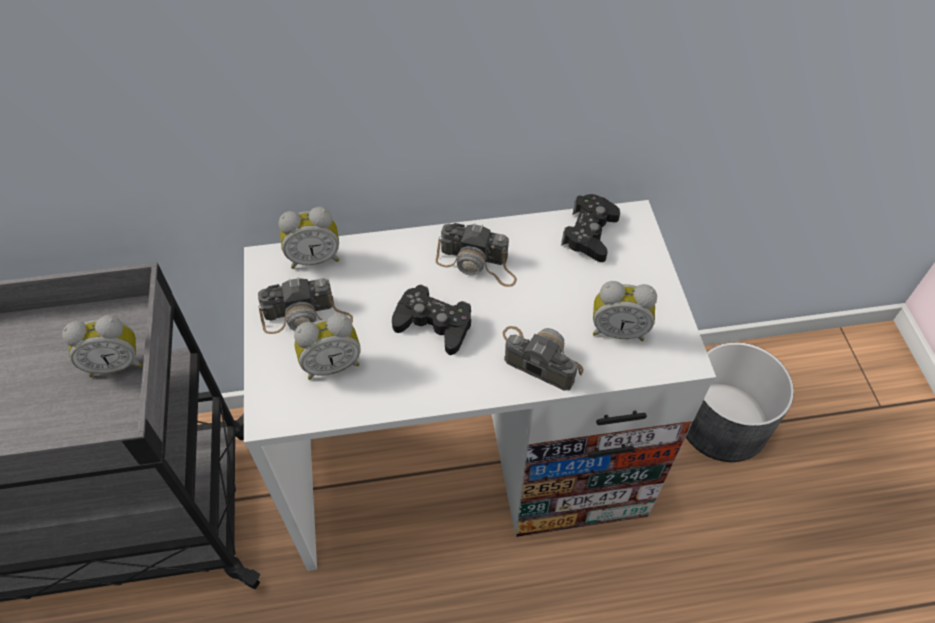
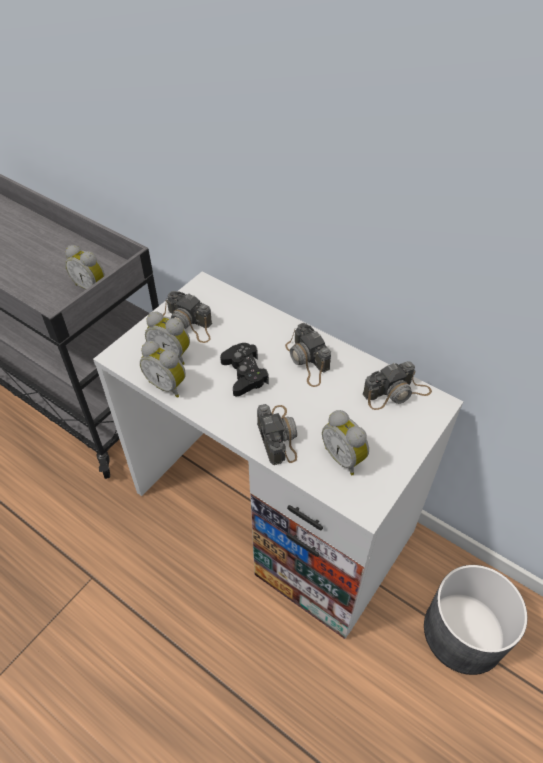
camera: 45 degrees right, 5 degrees down
alarm clock [279,207,339,269] -> alarm clock moved to [140,341,186,398]
black game controller [561,194,620,262] -> camera [363,361,432,410]

